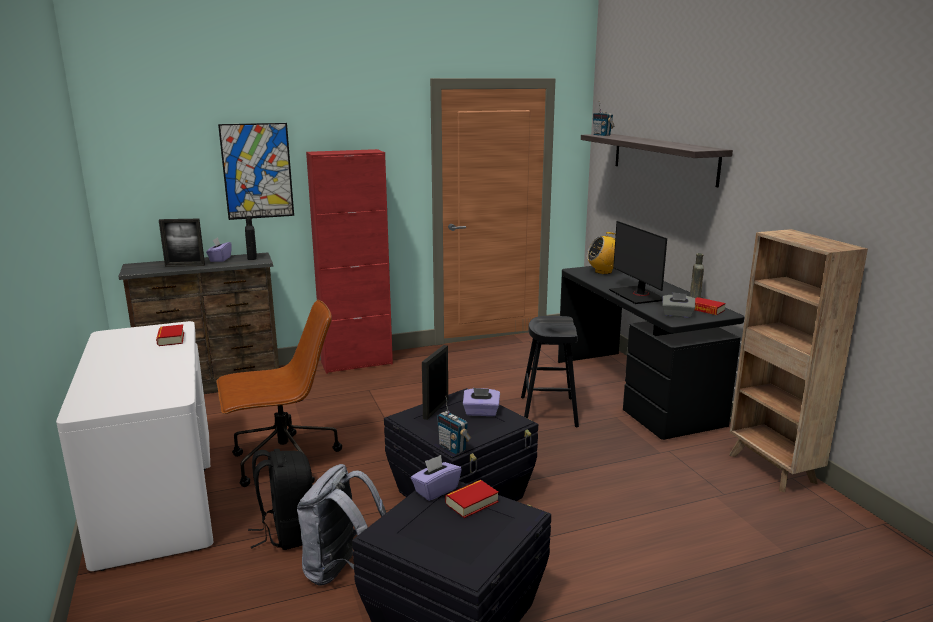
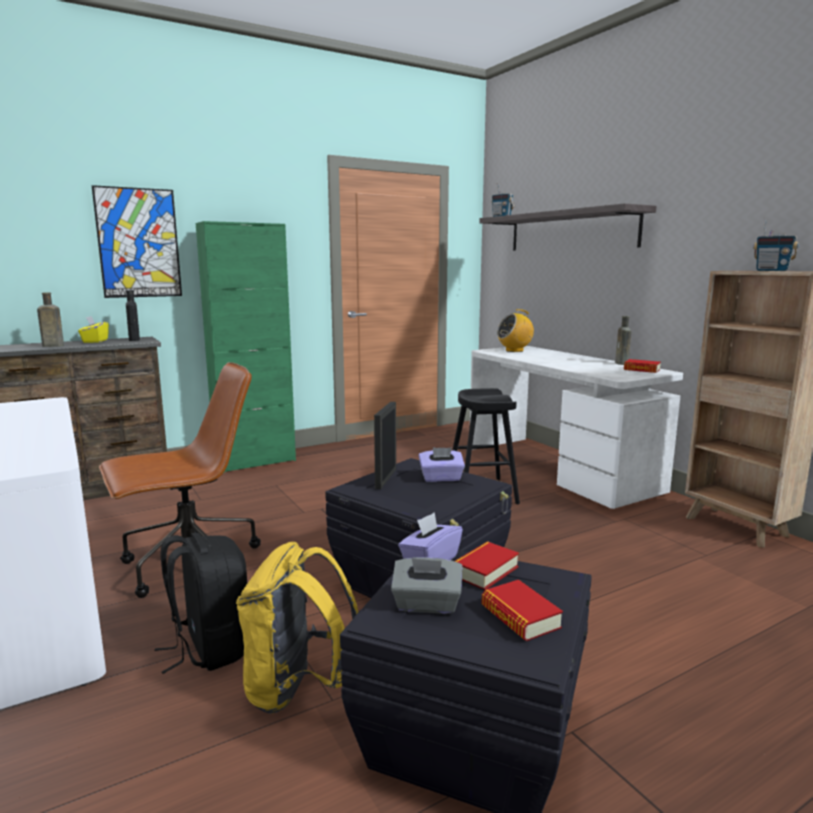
camera: 10 degrees left, 5 degrees down
book [156,324,184,346] -> book moved to [482,580,563,641]
picture frame [159,219,205,267] -> brown bottle [37,292,64,347]
purple tissue box [206,237,232,262] -> yellow tissue box [78,316,109,343]
grey backpack [297,464,386,585] -> yellow backpack [236,542,358,714]
red cabinet [306,149,393,374] -> green cabinet [196,221,296,472]
radio [437,396,471,454] -> radio moved to [753,218,799,271]
black desk [558,266,745,440] -> white desk [470,346,683,509]
monitor [609,221,667,304] -> none
grey tissue box [662,292,695,318] -> grey tissue box moved to [391,557,462,614]

